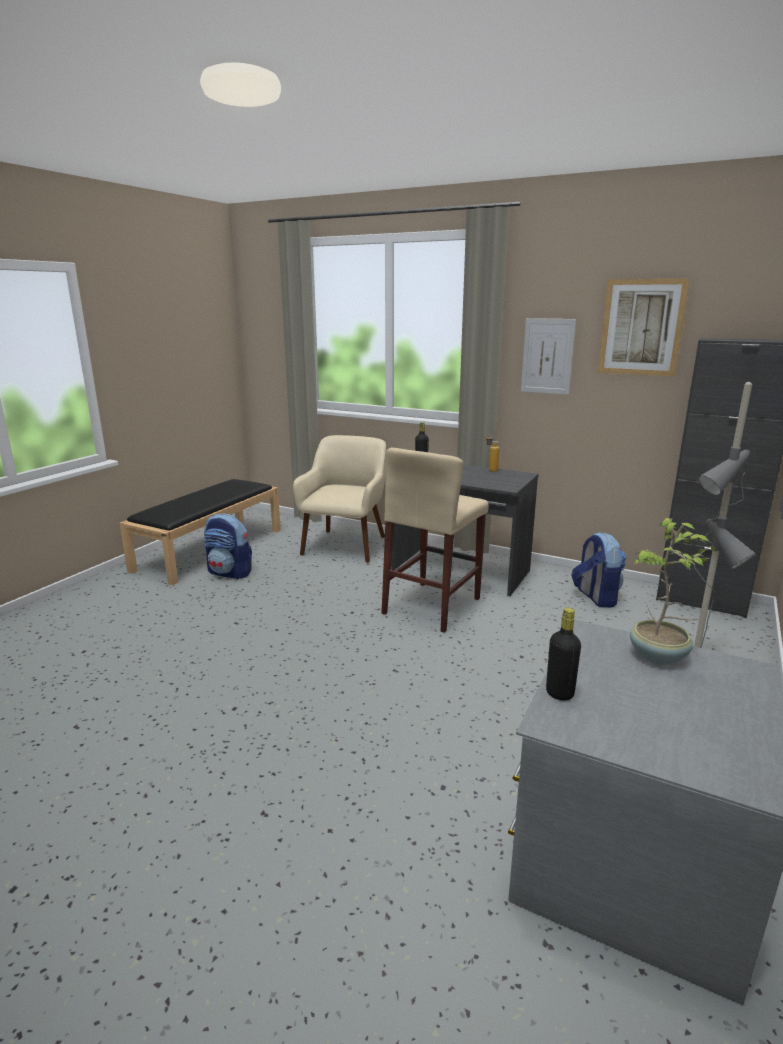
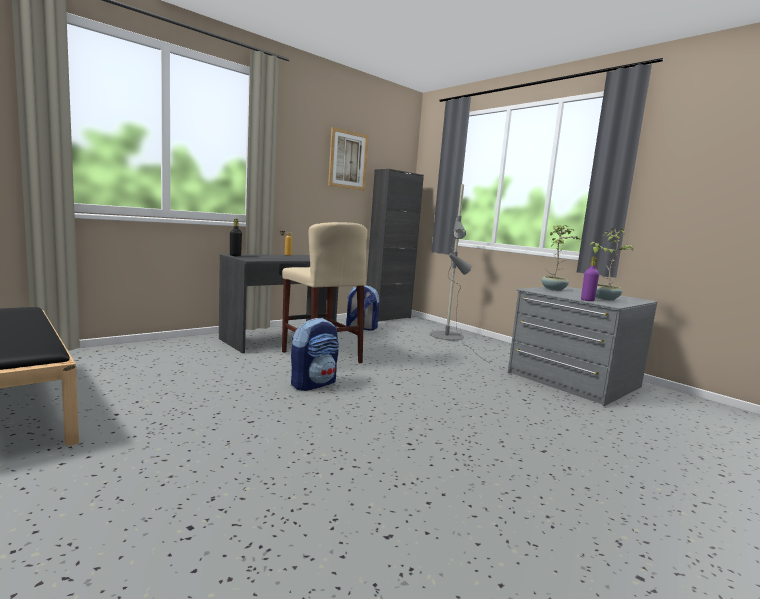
camera: 70 degrees left, 10 degrees down
backpack [204,514,252,579] -> backpack moved to [291,318,339,391]
beige armchair [293,435,386,563] -> none
picture [521,318,576,395] -> none
black bottle [546,608,581,701] -> purple bottle [581,257,599,301]
none -> potted plant [590,228,634,301]

